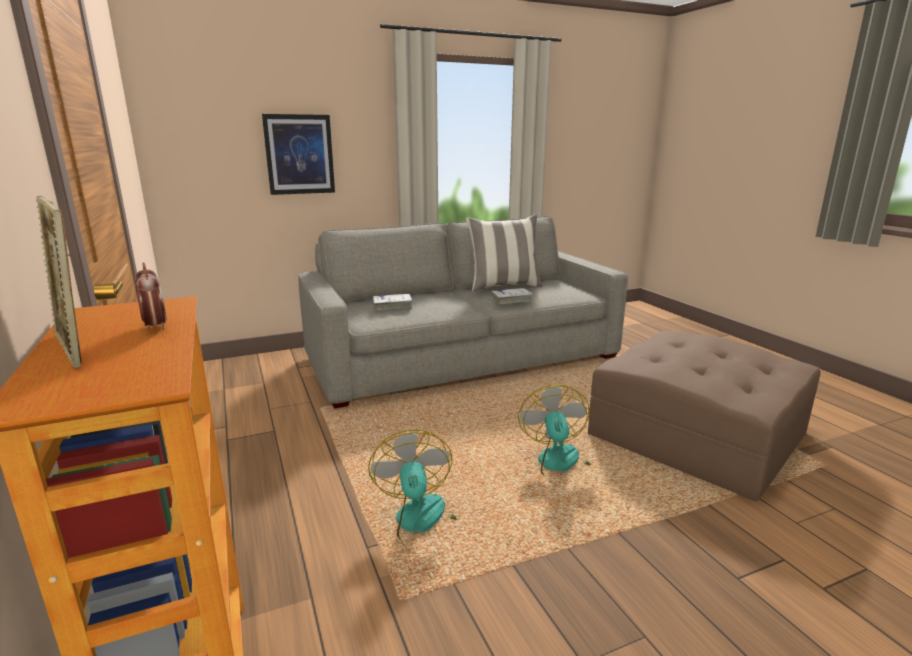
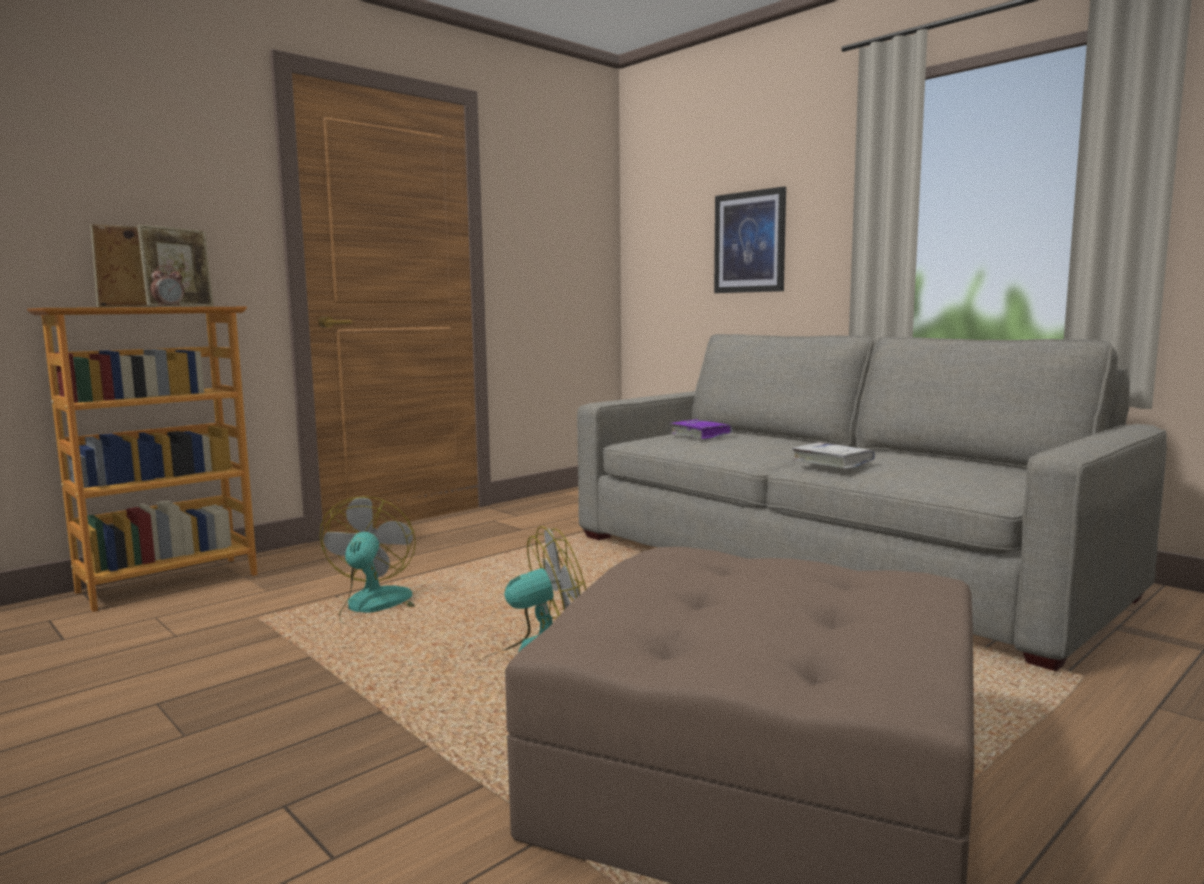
camera: 70 degrees right, 10 degrees down
fan [368,430,457,553] -> fan turned 60 degrees counterclockwise [319,496,416,626]
white book [373,294,413,310] -> purple book [670,419,732,439]
pillow [466,215,543,291] -> none
none -> picture frame [137,224,214,307]

